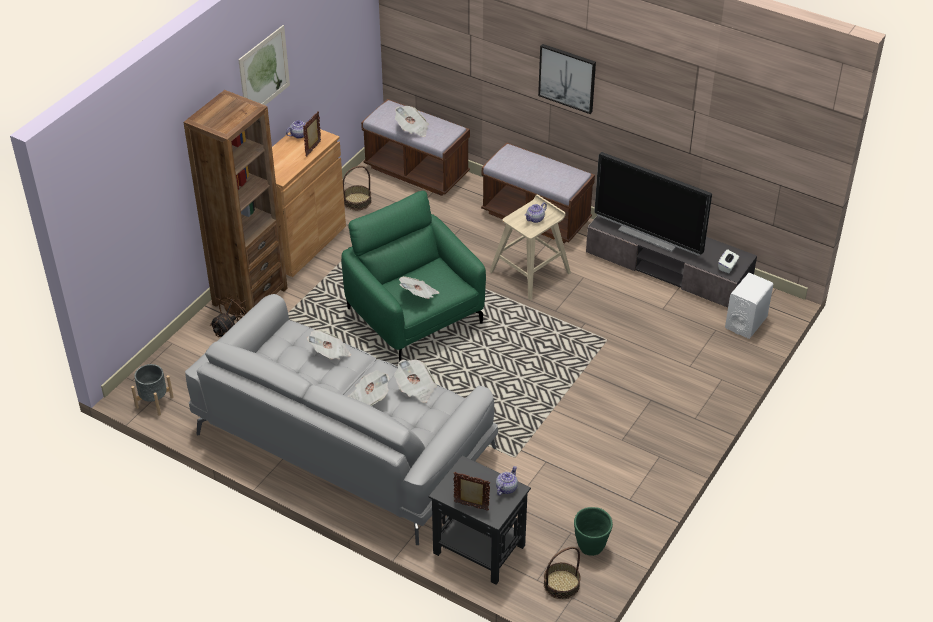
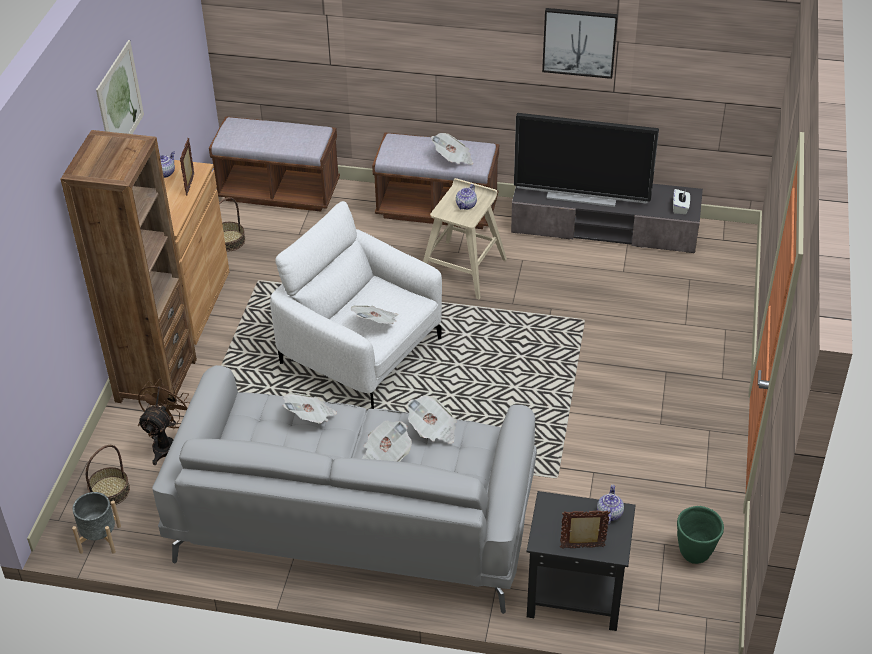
camera: 20 degrees left, 0 degrees up
green armchair [341,191,486,362] -> white armchair [270,201,442,409]
newspaper [395,106,429,137] -> newspaper moved to [431,133,473,165]
picture [538,44,596,114] -> picture moved to [542,8,618,79]
basket [544,547,581,599] -> basket moved to [86,445,130,505]
white speaker [725,273,773,339] -> none

